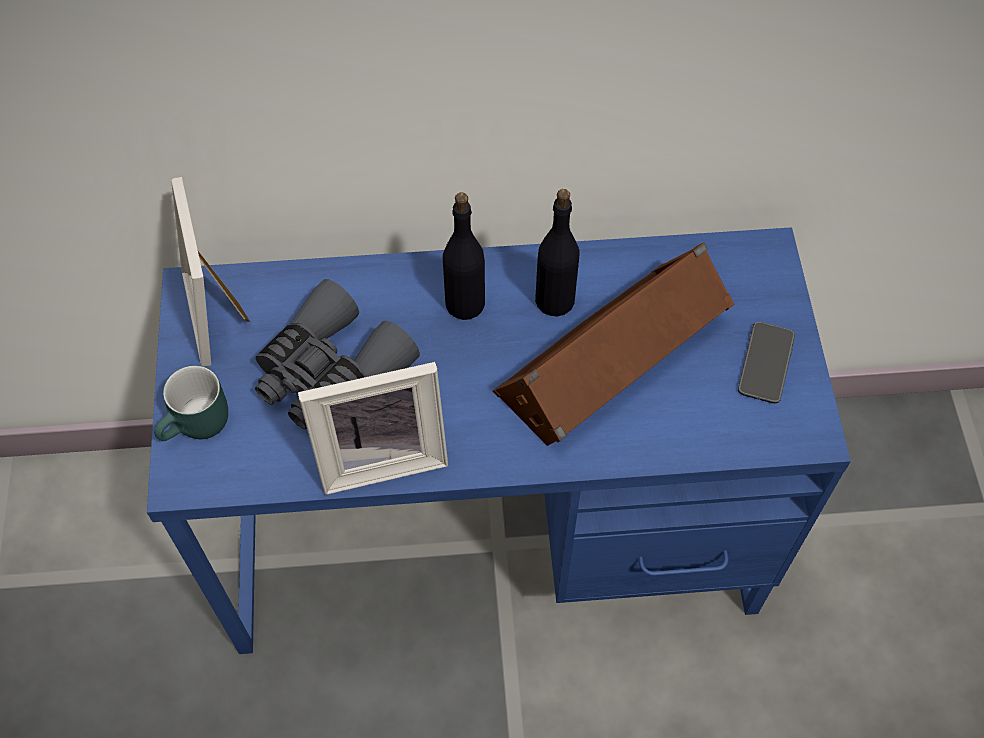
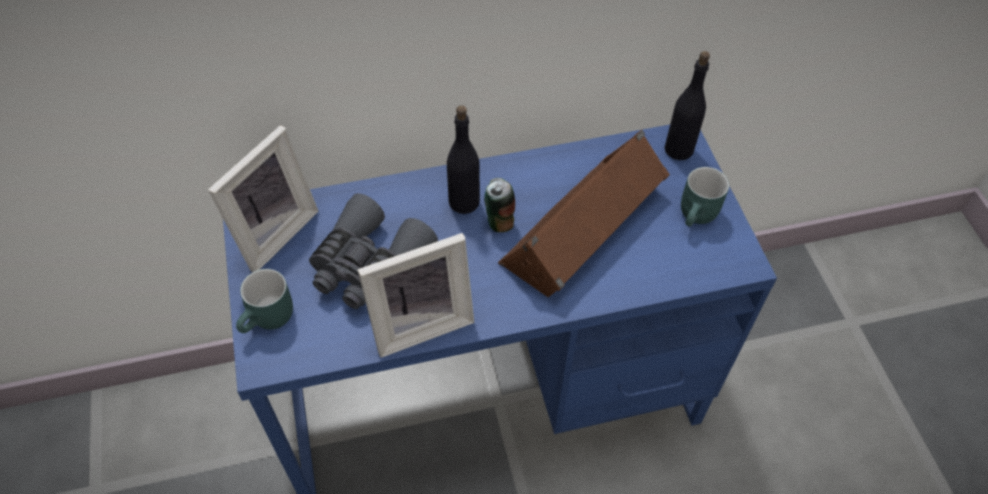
camera: 10 degrees left, 5 degrees down
picture frame [171,177,250,367] -> picture frame turned 120 degrees counterclockwise [208,125,318,272]
black bottle [535,189,579,316] -> black bottle moved to [665,51,710,160]
phone [738,322,795,403] -> turquoise mug [681,167,729,226]
none -> can [484,178,515,232]

